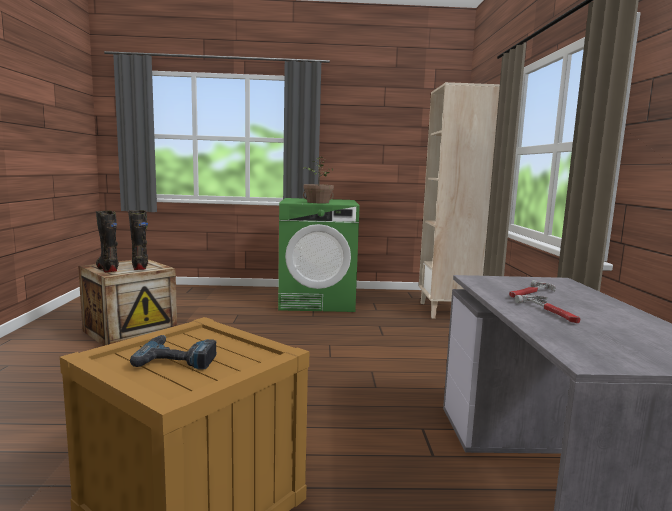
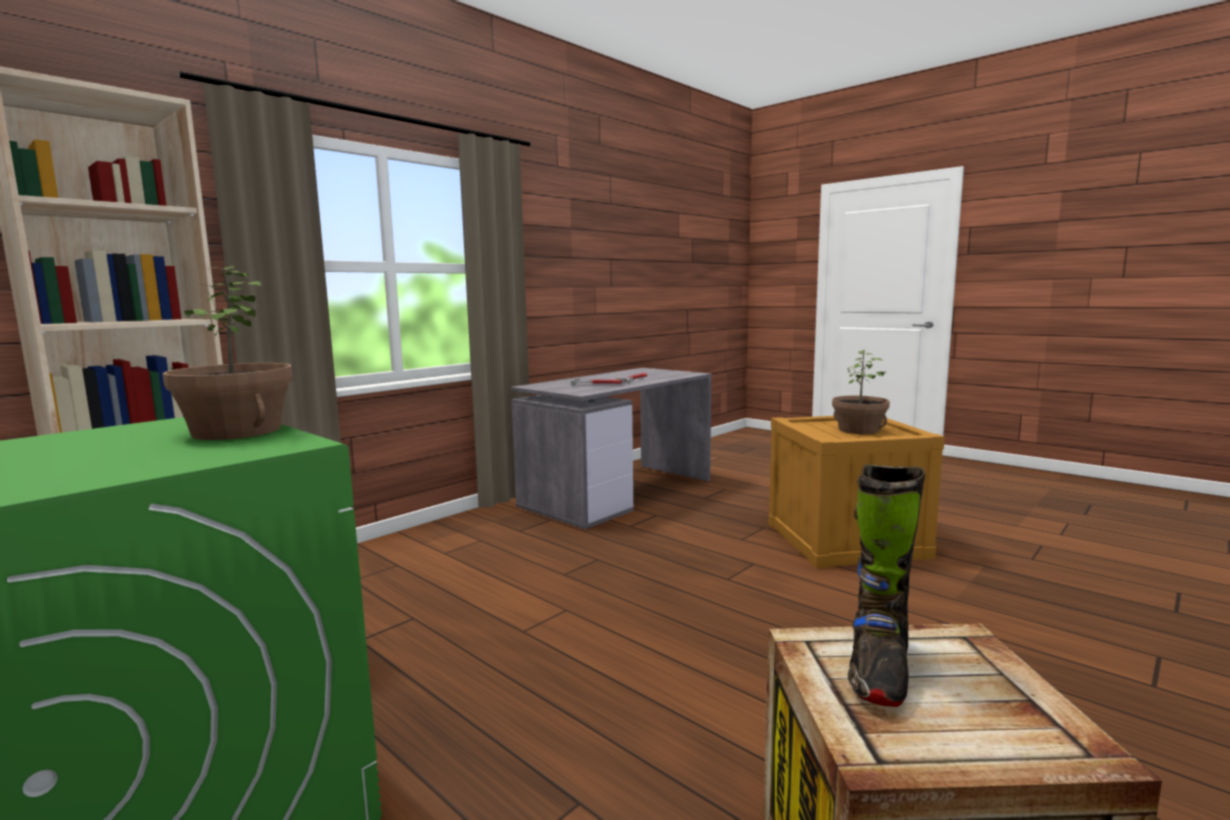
camera: 135 degrees left, 0 degrees up
black boot [96,211,119,272] -> none
power drill [130,335,217,370] -> potted plant [832,350,890,434]

